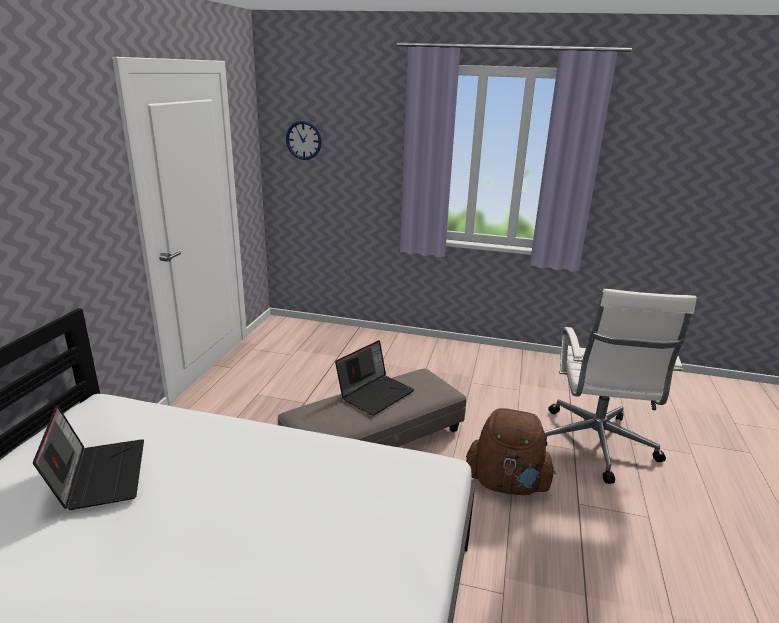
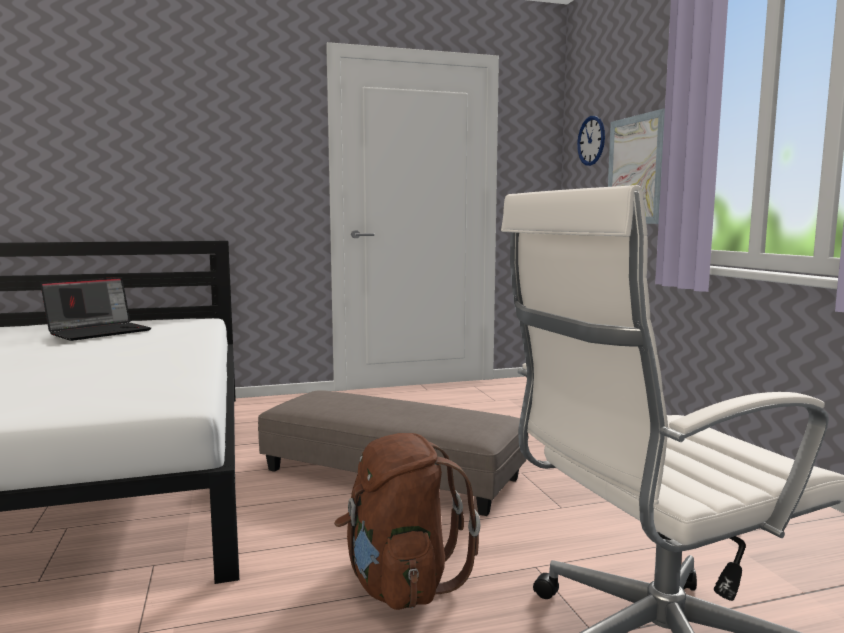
camera: 60 degrees right, 15 degrees down
laptop [335,340,414,416] -> none
none -> picture [608,108,665,224]

